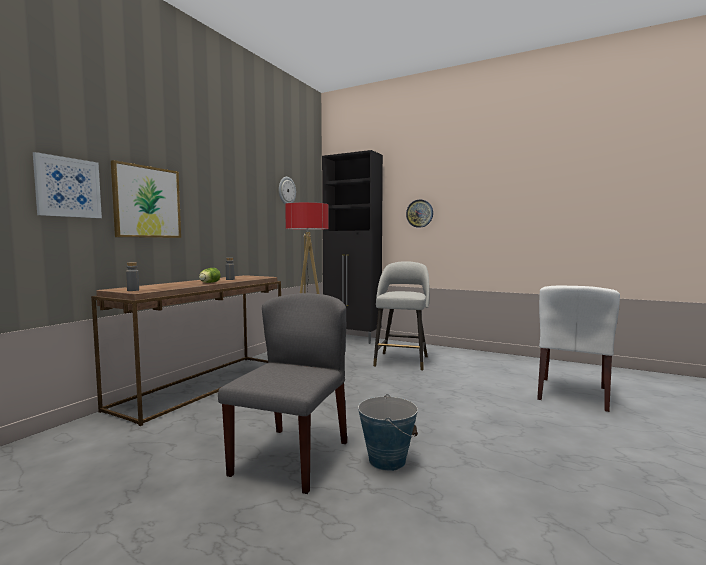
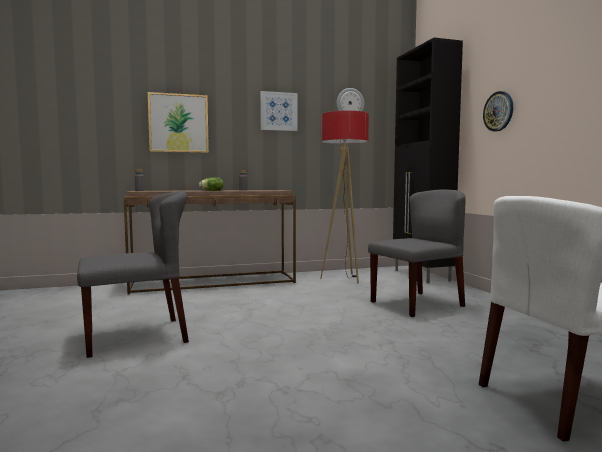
camera: 45 degrees right, 0 degrees up
picture [33,152,102,218] -> picture moved to [260,91,297,131]
bucket [358,394,418,471] -> none
grey stool [373,261,430,371] -> grey chair [368,189,466,317]

